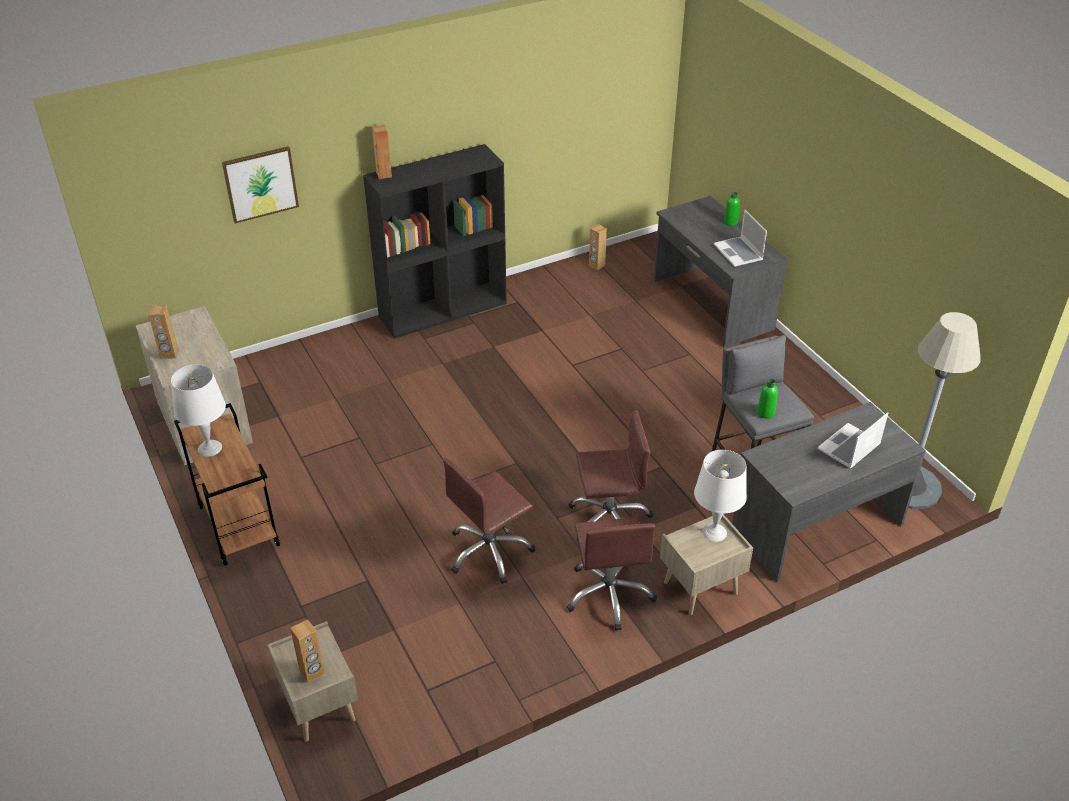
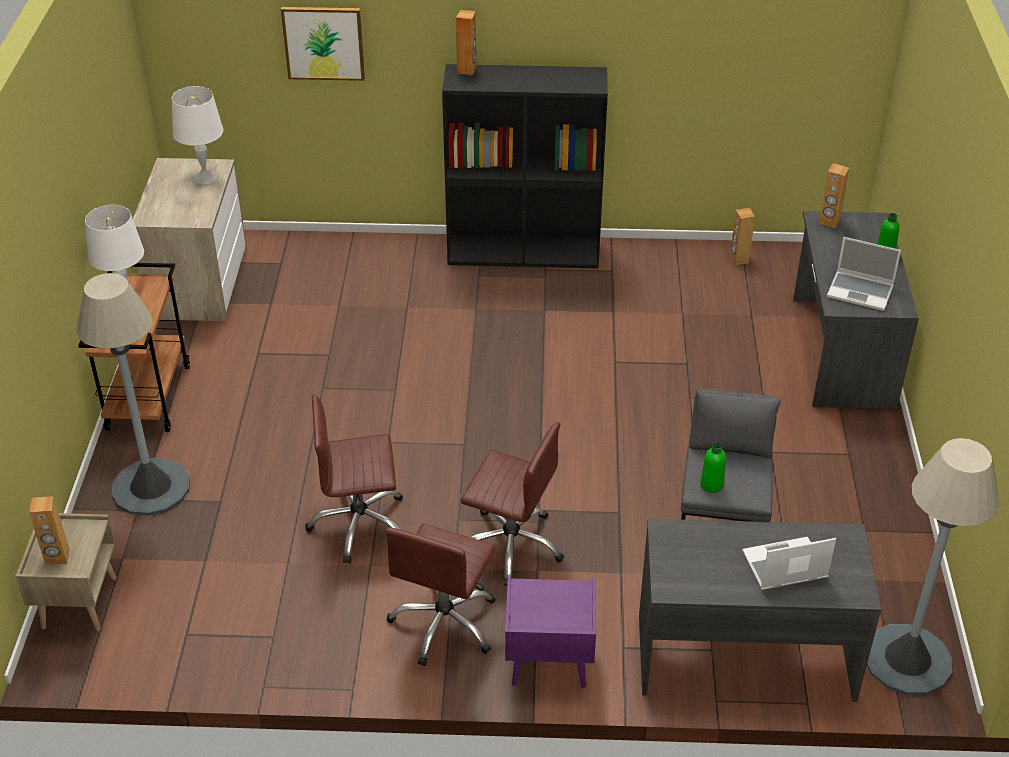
camera: 30 degrees right, 0 degrees up
brown speaker [148,305,179,359] -> brown speaker moved to [819,163,849,228]
beige nightstand [660,514,753,615] -> purple nightstand [505,575,596,688]
white table lamp [694,450,747,542] -> white table lamp moved to [172,86,223,184]
laptop [714,210,767,267] -> laptop turned 75 degrees counterclockwise [827,237,901,311]
none -> grey floor lamp [76,273,190,516]

